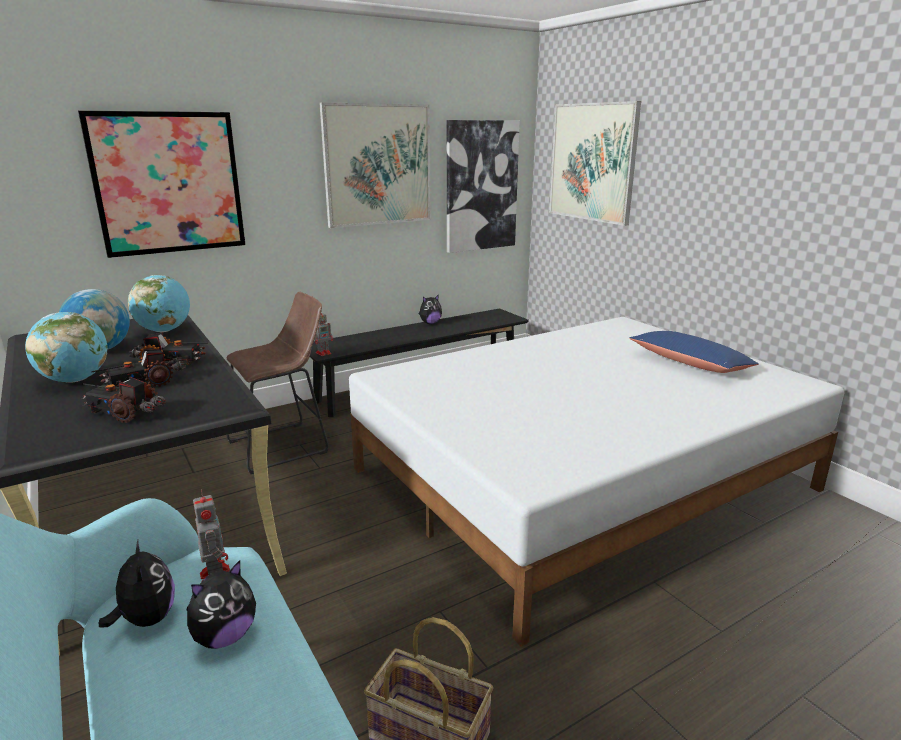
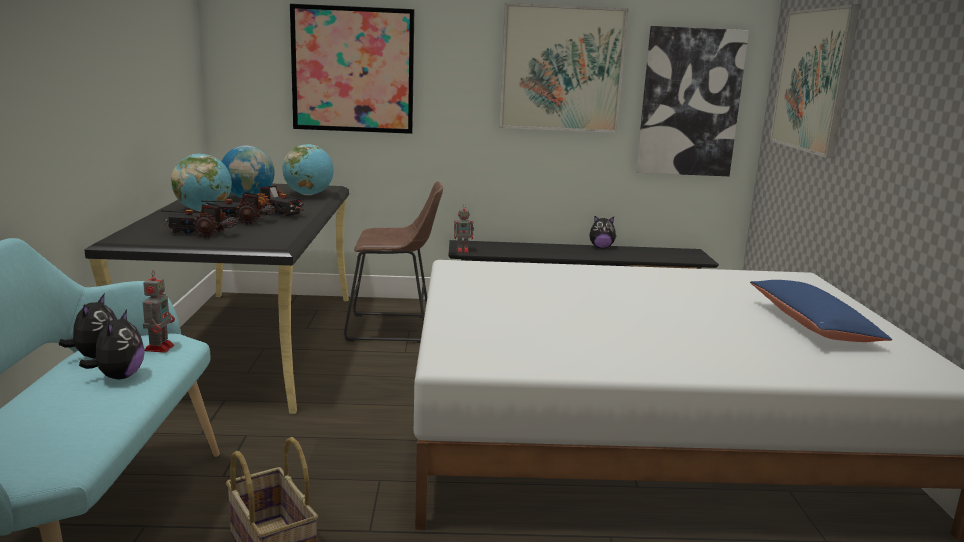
camera: 30 degrees right, 5 degrees down
toy truck [82,377,166,423] -> toy truck turned 45 degrees counterclockwise [161,202,238,238]
plush toy [186,560,256,649] -> plush toy turned 75 degrees counterclockwise [79,309,145,379]

